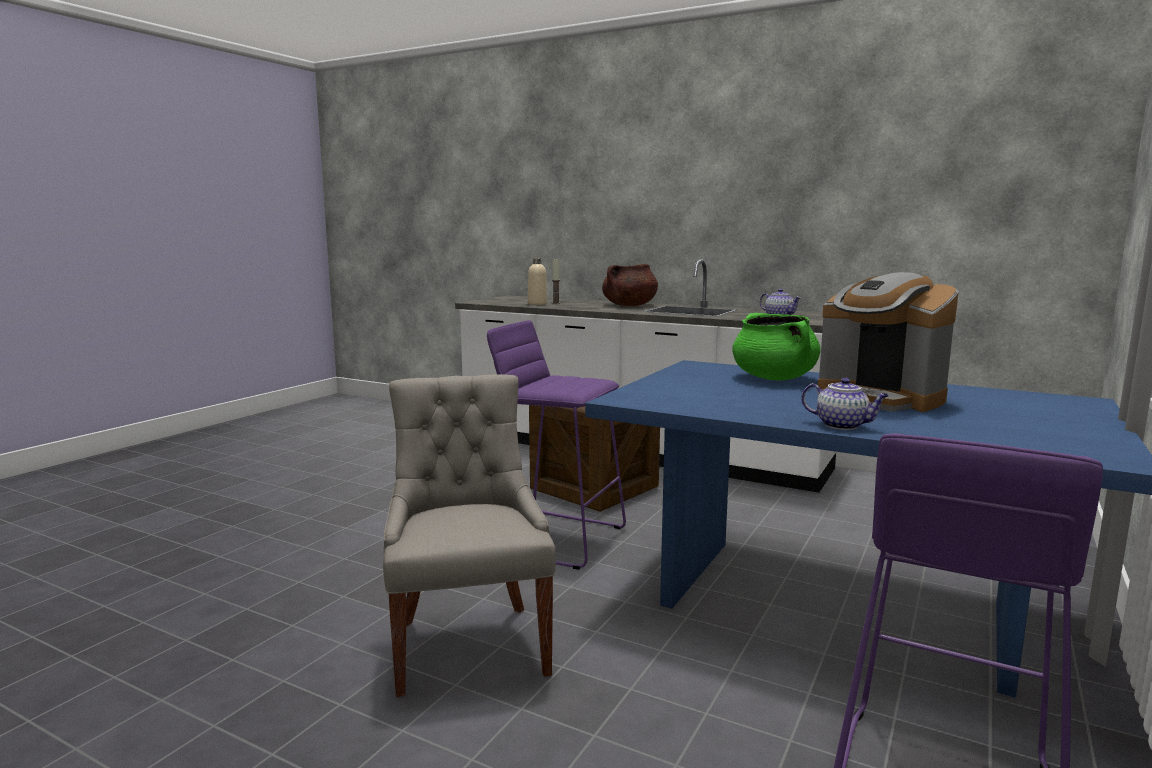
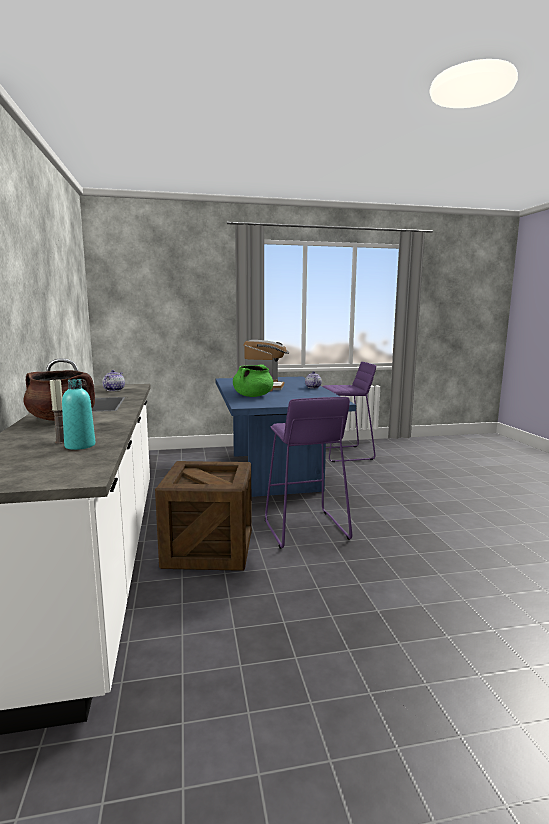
camera: 130 degrees left, 0 degrees up
grey chair [383,374,556,697] -> none
beige bottle [528,258,547,305] -> turquoise bottle [62,379,95,450]

